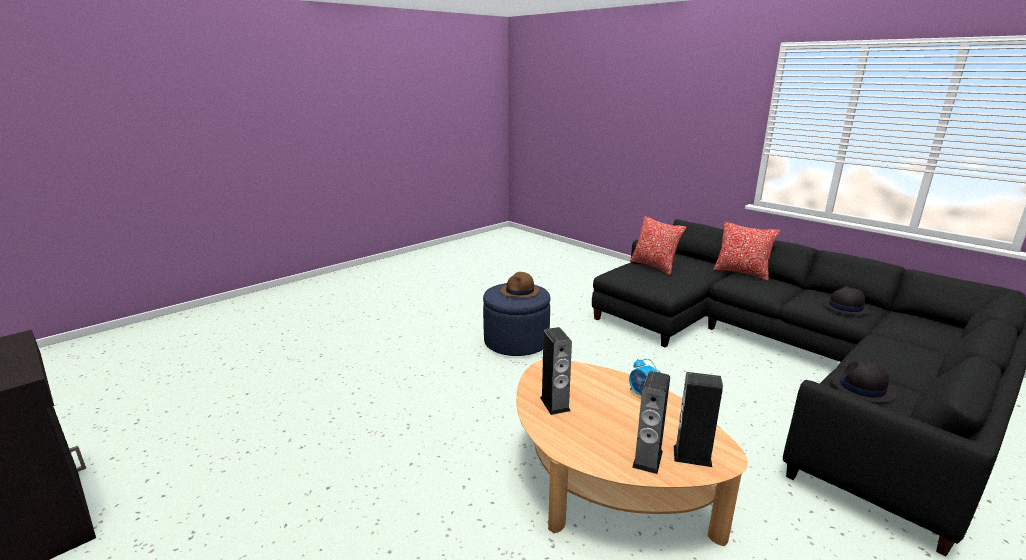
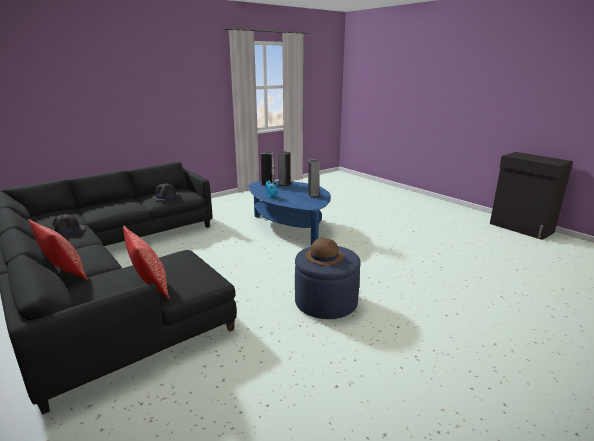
camera: 175 degrees left, 0 degrees up
beige coffee table [516,360,748,546] -> blue coffee table [248,181,331,246]

